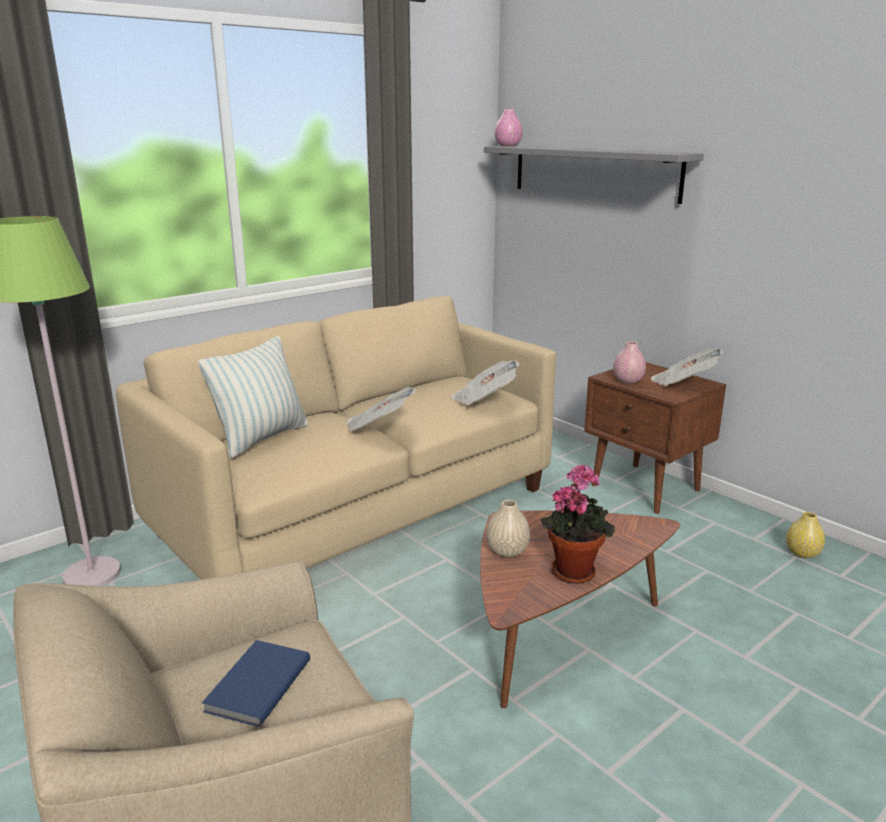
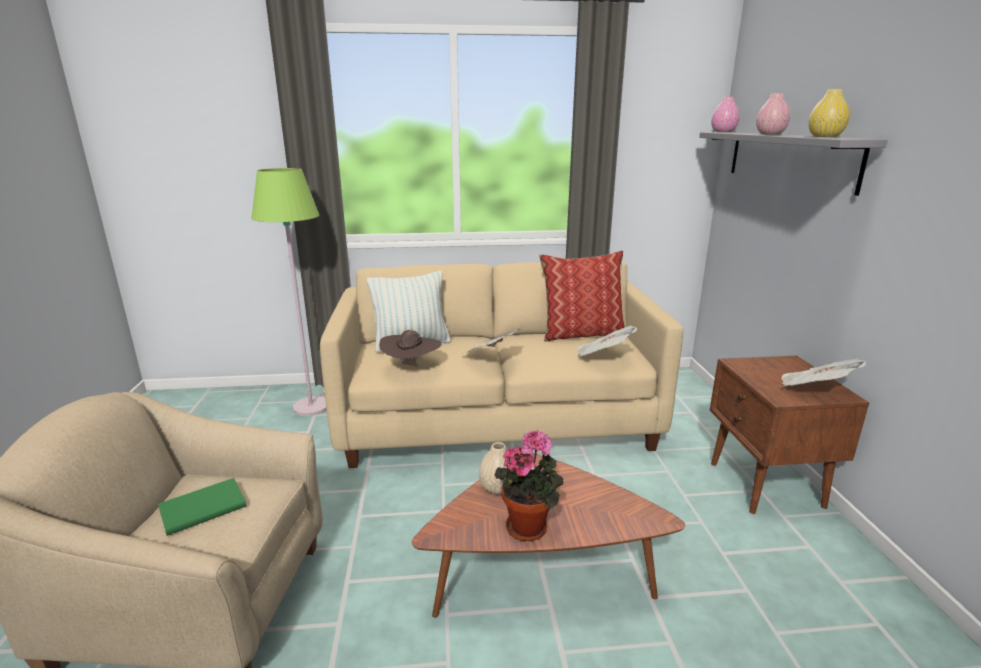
camera: 35 degrees right, 0 degrees up
blue book [202,640,310,727] -> green book [158,478,246,536]
pink vase [613,341,646,384] -> pink vase moved to [756,93,790,135]
yellow vase [786,512,825,558] -> yellow vase moved to [808,89,850,137]
none -> brown hat [379,330,442,367]
none -> pillow [539,250,625,342]

